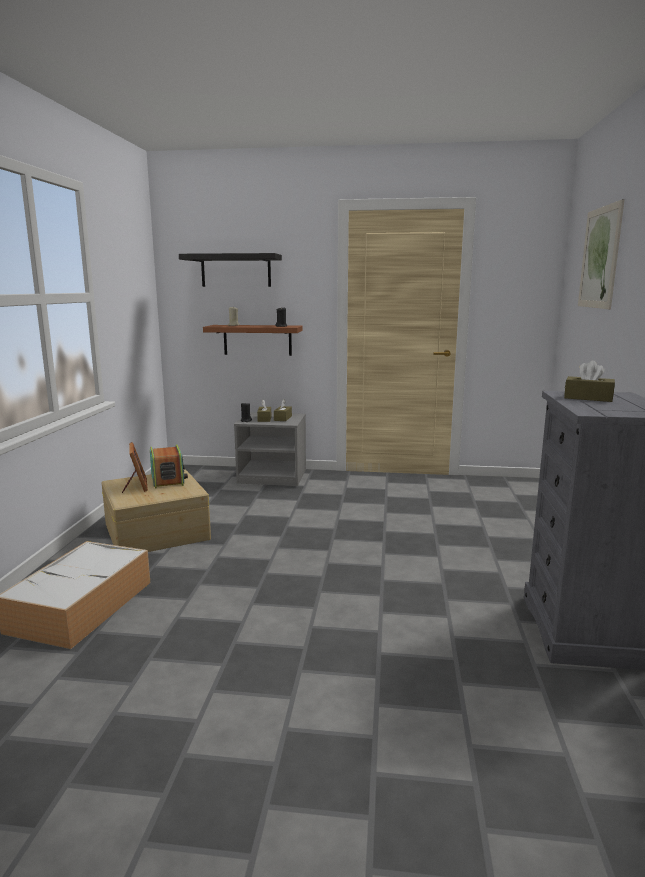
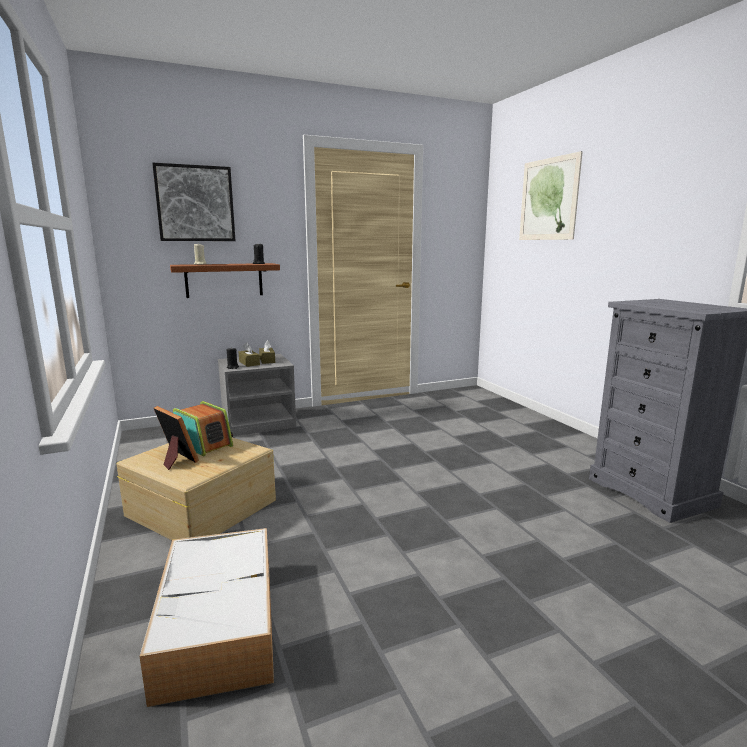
camera: 30 degrees left, 0 degrees up
black shelf [179,253,282,287] -> picture [152,163,235,241]
brown tissue box [564,361,615,402] -> none

